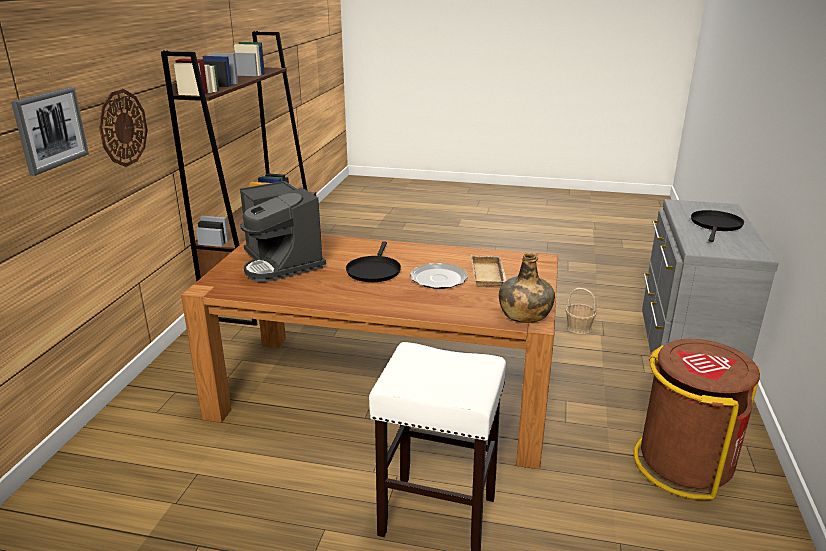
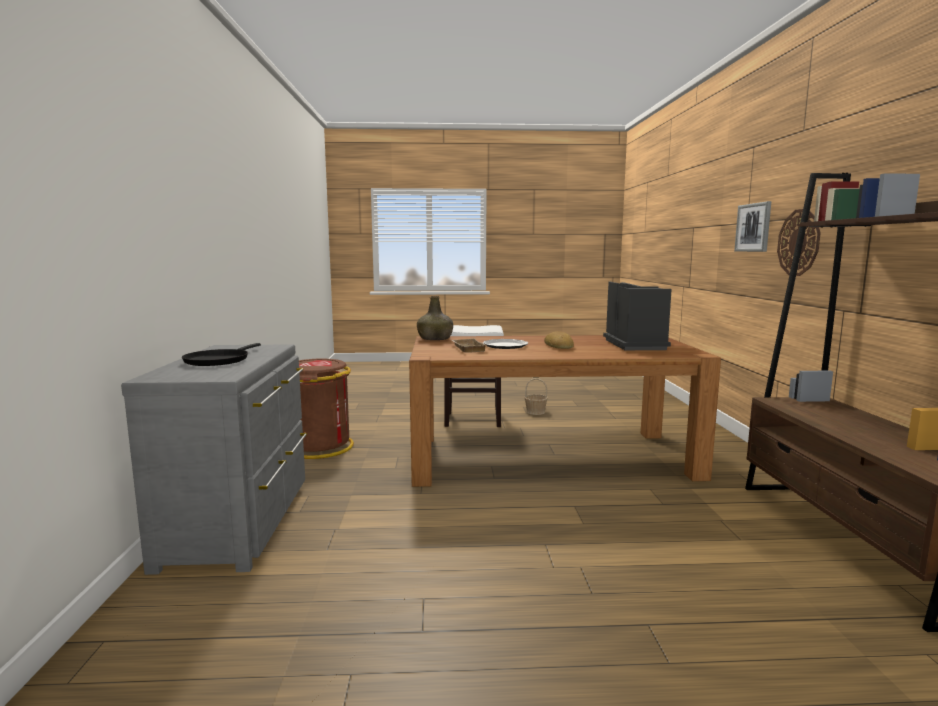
camera: 165 degrees right, 15 degrees down
coffee machine [240,181,326,282] -> coffee machine turned 45 degrees clockwise [603,281,672,350]
black frying pan [346,241,401,282] -> bread [544,331,574,349]
basket [566,288,597,334] -> basket moved to [524,378,548,415]

